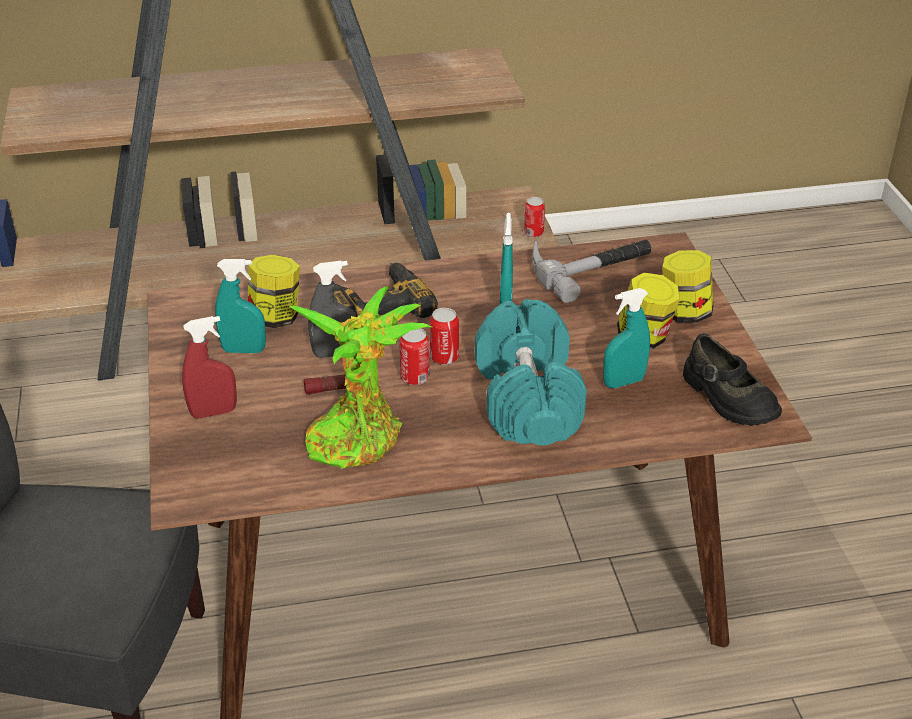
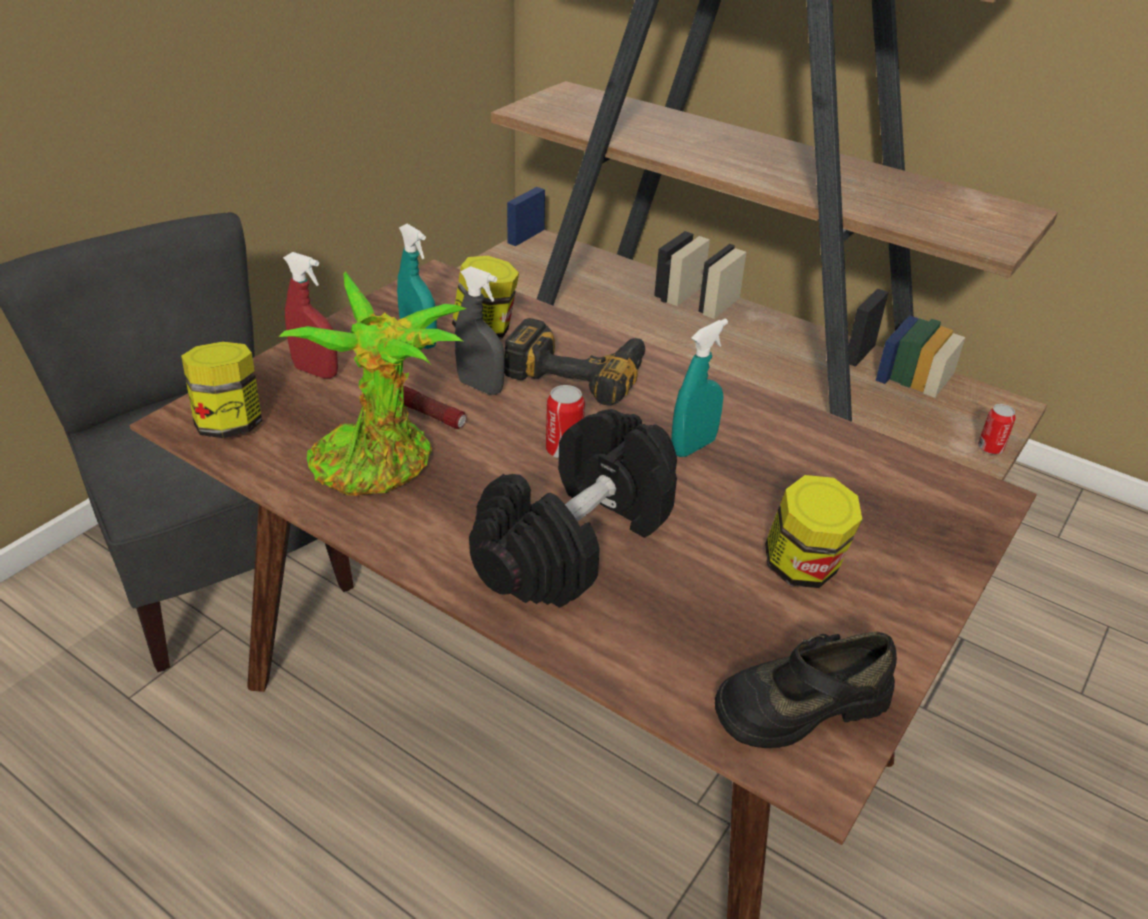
camera: 45 degrees right, 0 degrees up
can [399,328,430,385] -> none
turquoise dumbbell [475,299,587,445] -> black dumbbell [469,409,677,608]
hammer [533,239,651,303] -> none
turquoise spray bottle [603,288,650,388] -> none
jar [662,250,713,323] -> jar moved to [181,342,262,438]
black shoe [683,333,782,426] -> black shoe turned 60 degrees clockwise [715,632,897,748]

